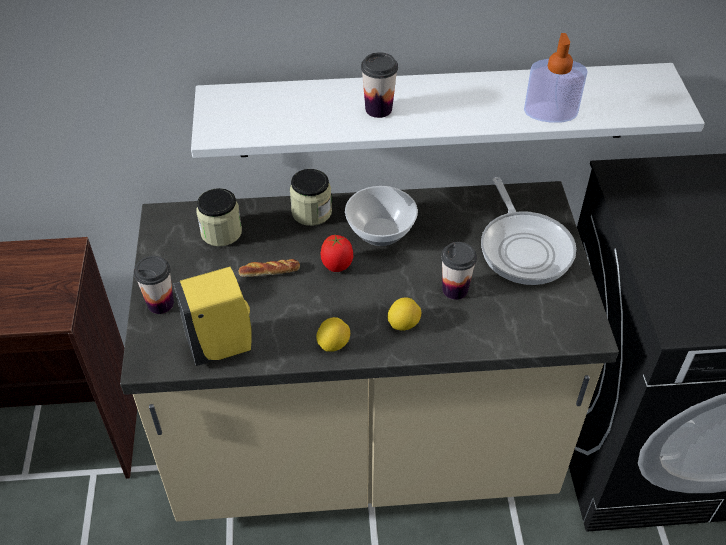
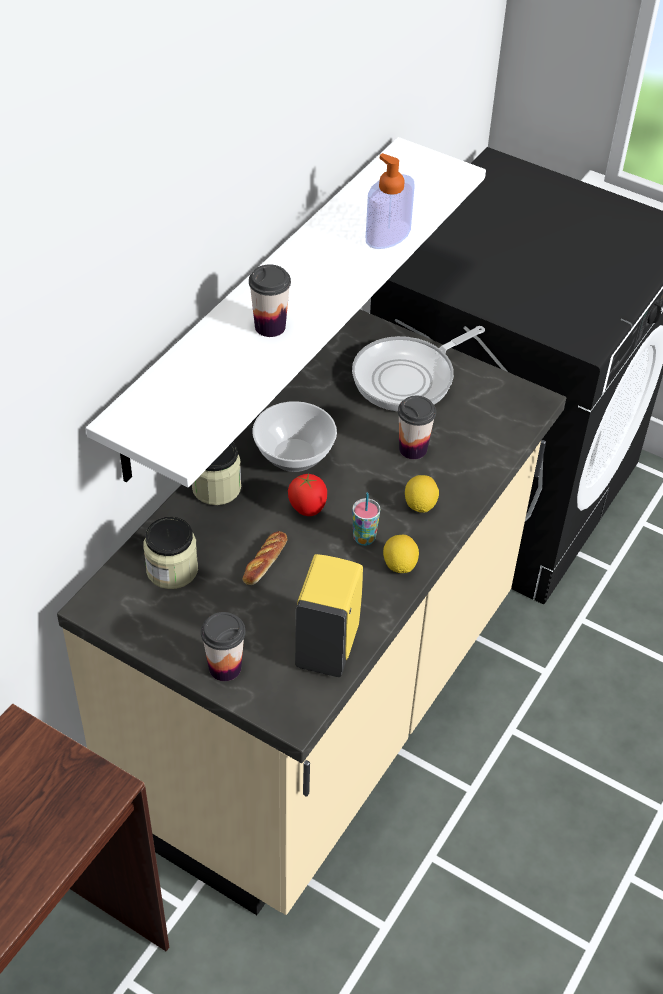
camera: 55 degrees left, 0 degrees up
frying pan [481,177,576,285] -> frying pan turned 120 degrees clockwise [352,326,485,412]
none -> cup [352,493,380,546]

